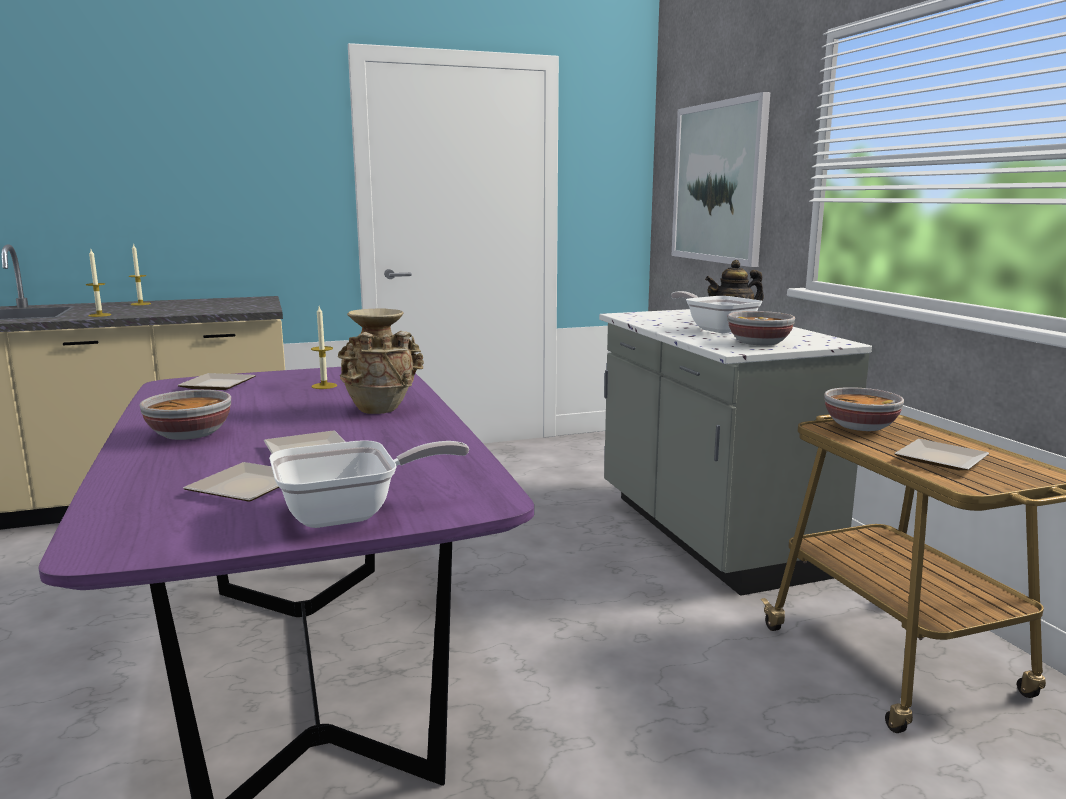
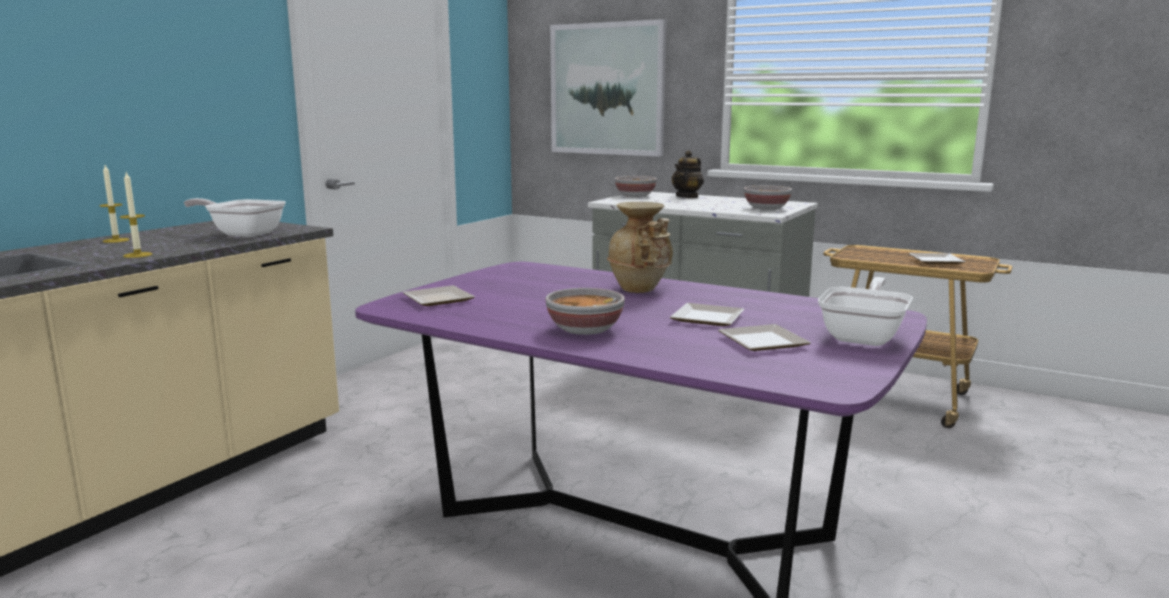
camera: 40 degrees left, 0 degrees up
candle [311,306,337,389] -> none
frying pan [671,291,762,333] -> frying pan moved to [184,198,286,237]
bowl [824,387,904,431] -> bowl moved to [615,176,657,197]

